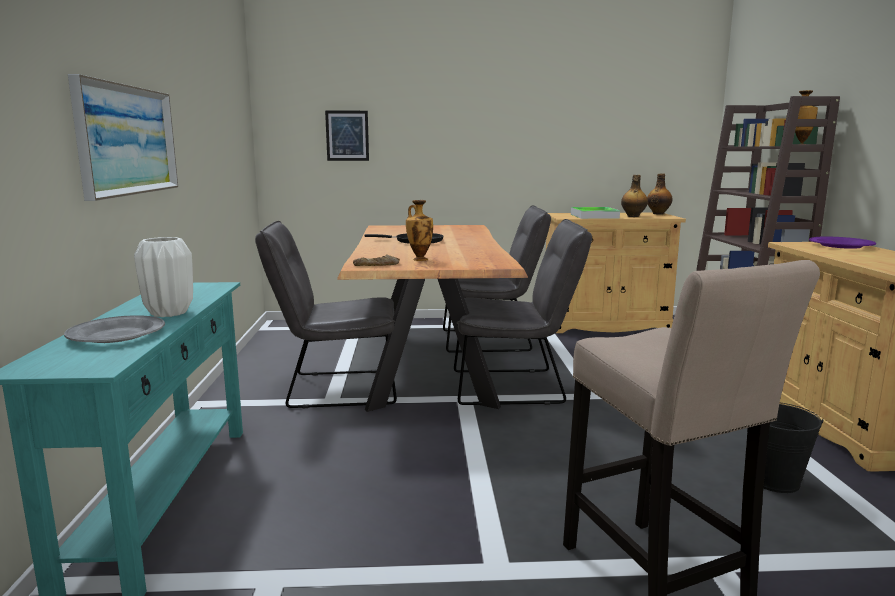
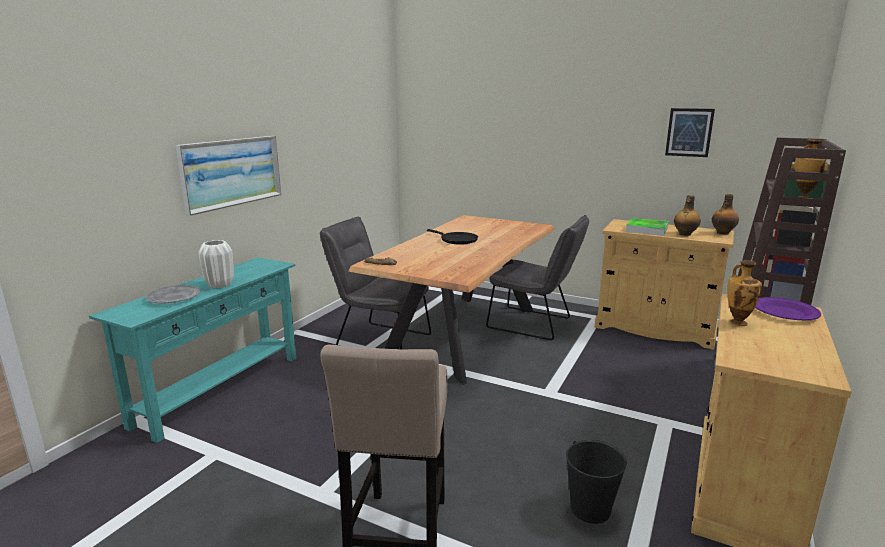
camera: 30 degrees right, 5 degrees up
picture [325,111,369,161] -> picture moved to [665,108,715,157]
vase [406,200,433,261] -> vase moved to [727,260,762,326]
grey chair [454,219,592,405] -> none

